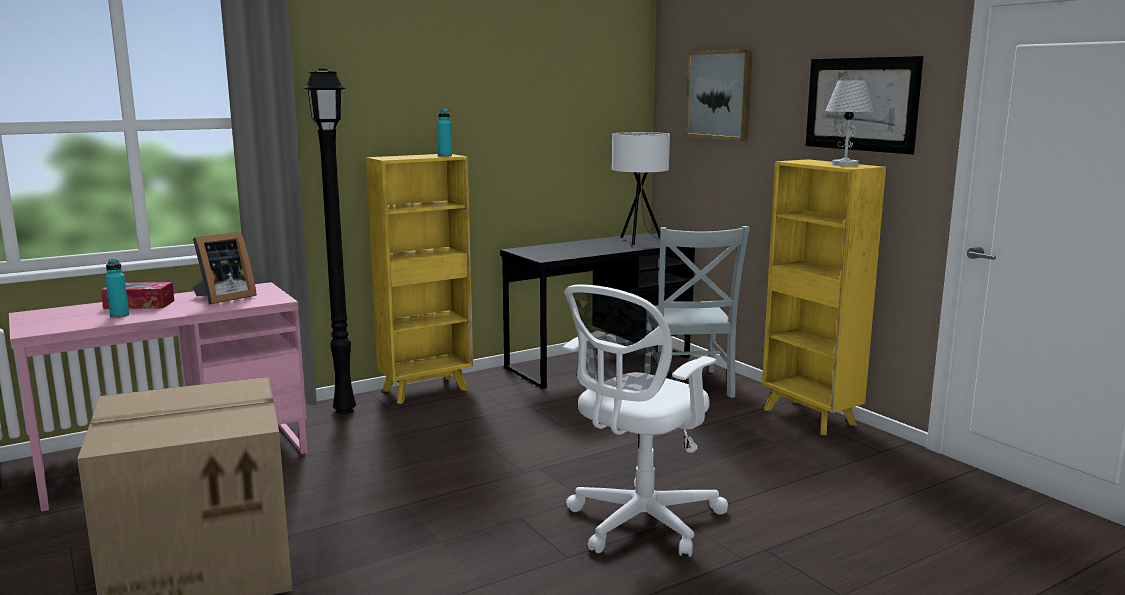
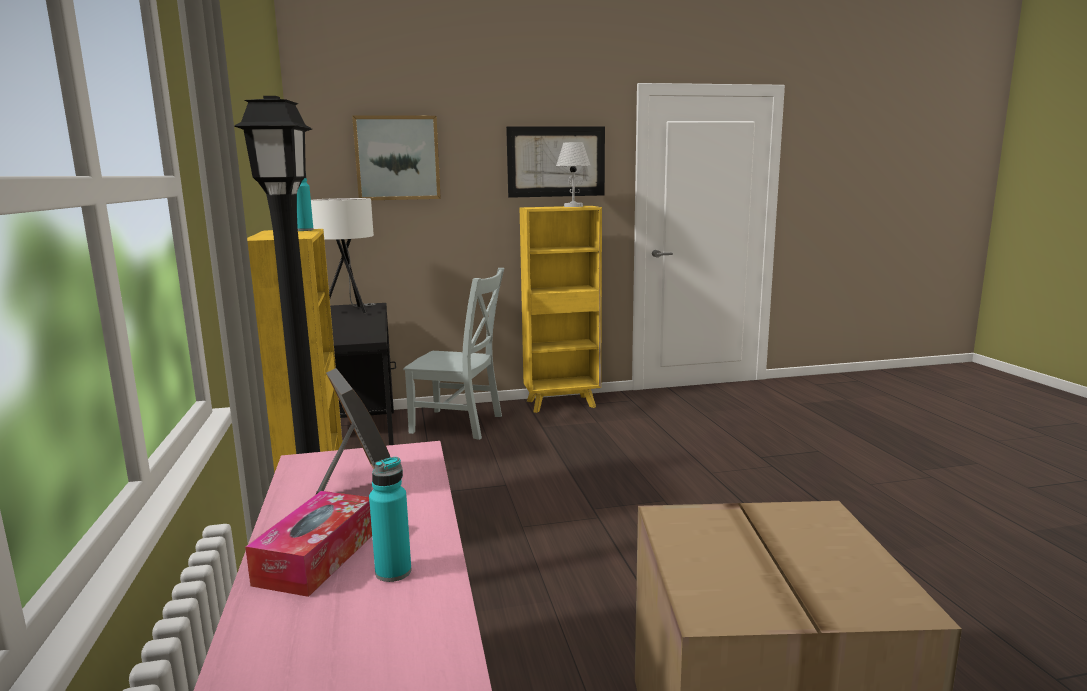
camera: 70 degrees left, 0 degrees up
white office chair [563,284,728,557] -> none

